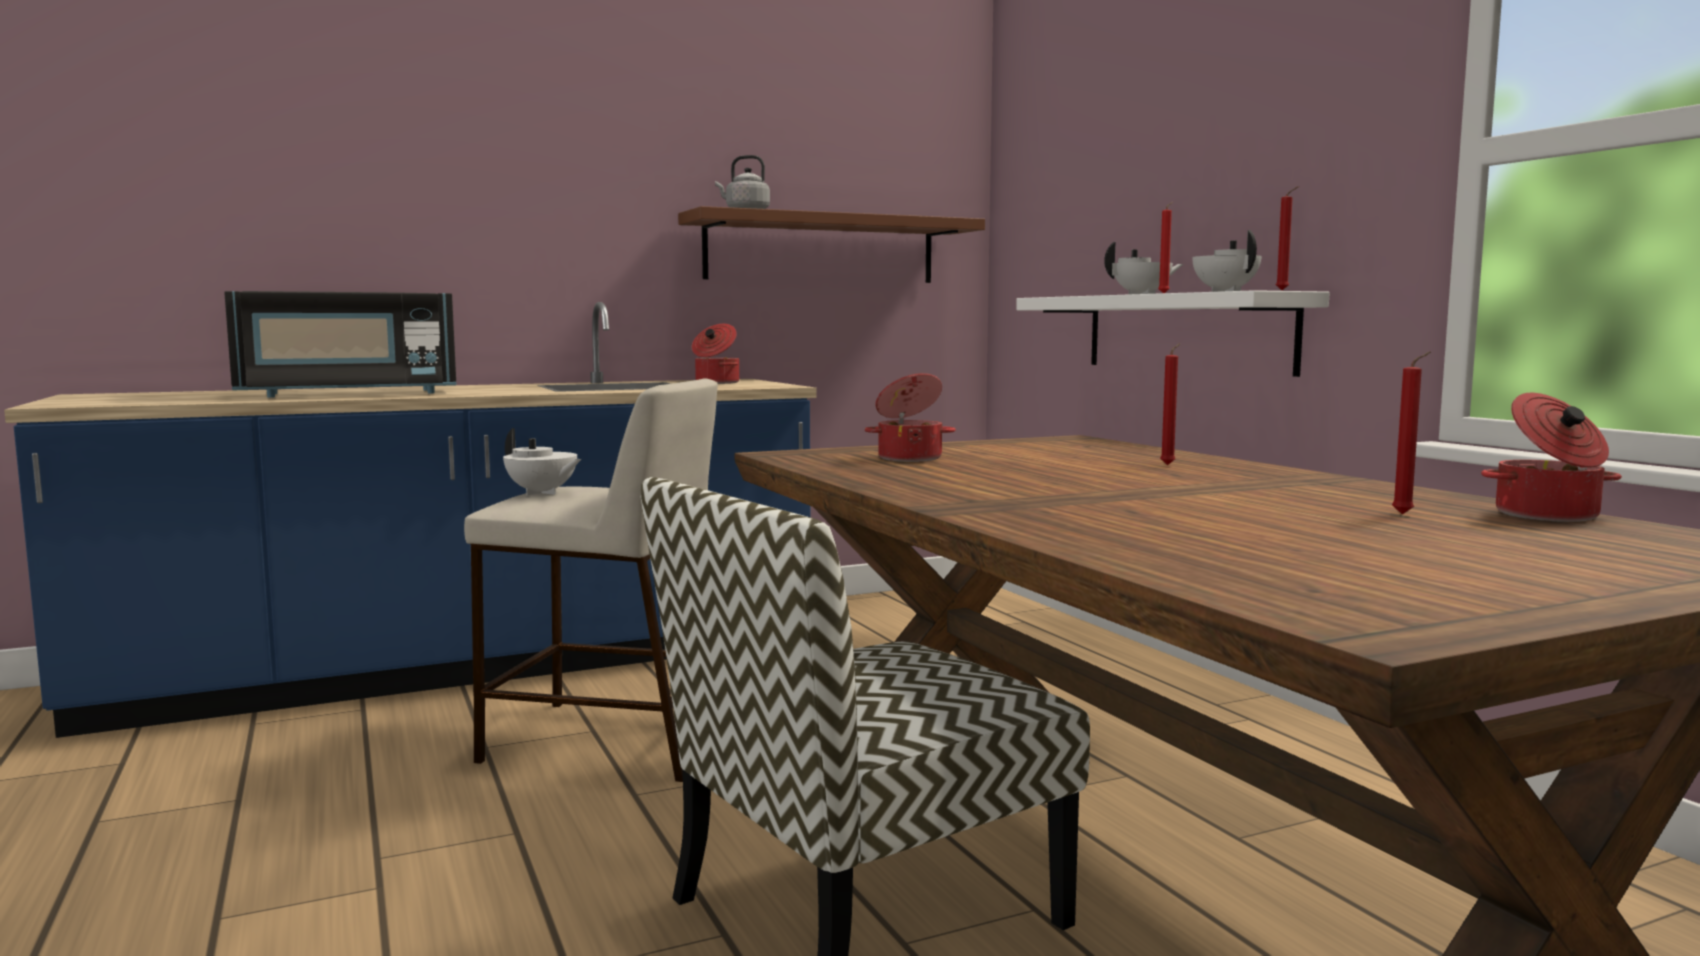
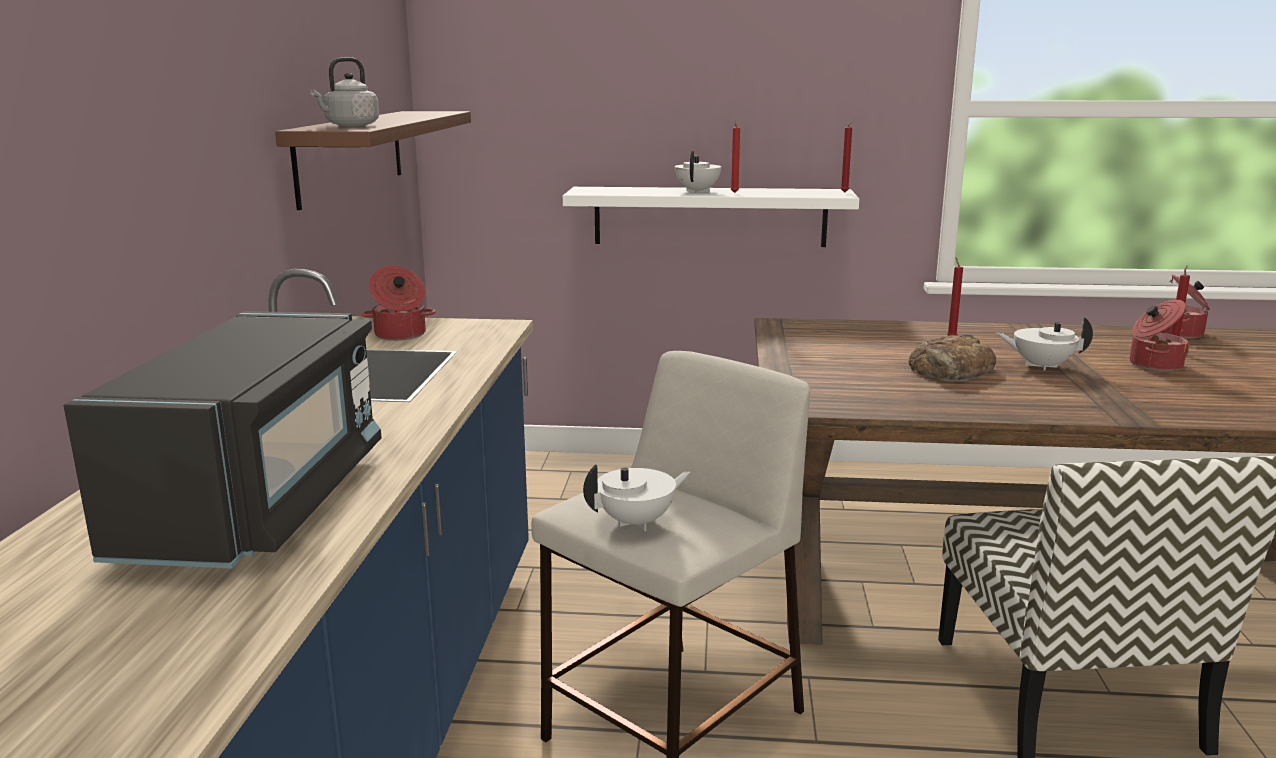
camera: 60 degrees left, 10 degrees up
cooking pot [865,373,956,462] -> cooking pot moved to [1130,300,1190,371]
white teapot [1192,230,1262,292] -> white teapot moved to [997,317,1093,371]
none -> bread [909,334,996,382]

